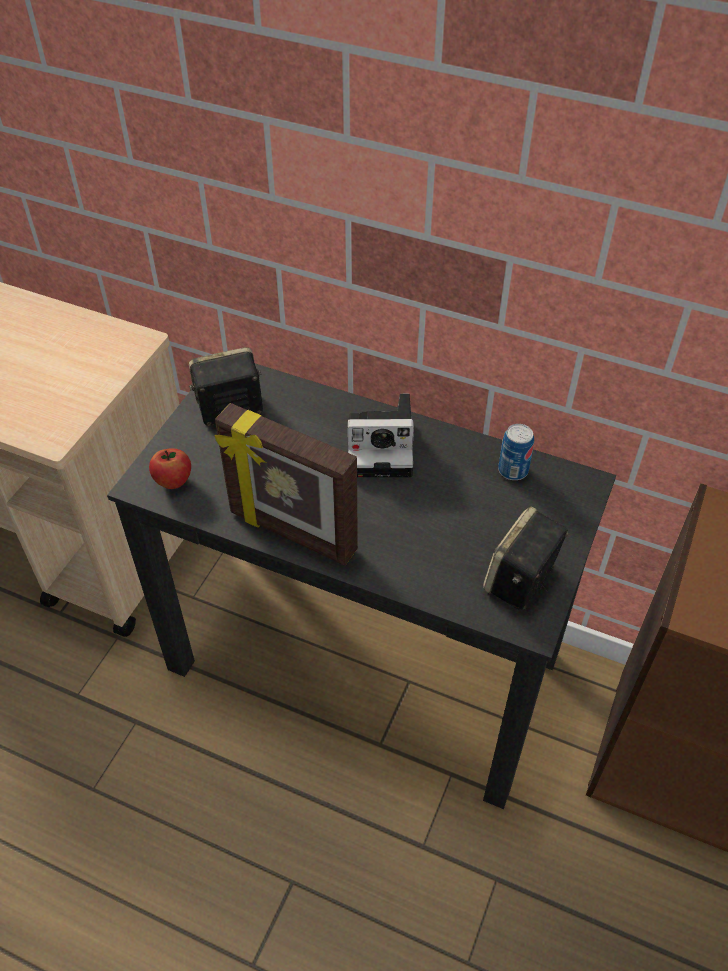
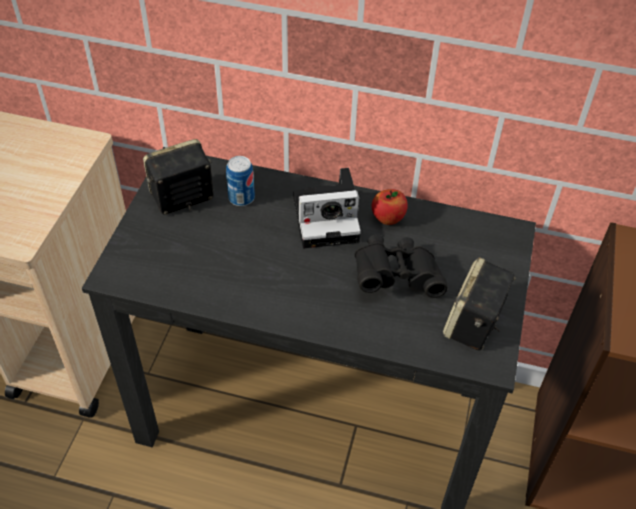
camera: 10 degrees left, 0 degrees up
apple [149,448,191,489] -> apple moved to [371,189,408,225]
picture frame [214,403,358,566] -> none
can [498,424,534,480] -> can moved to [226,156,255,206]
none -> black binoculars [355,234,448,298]

